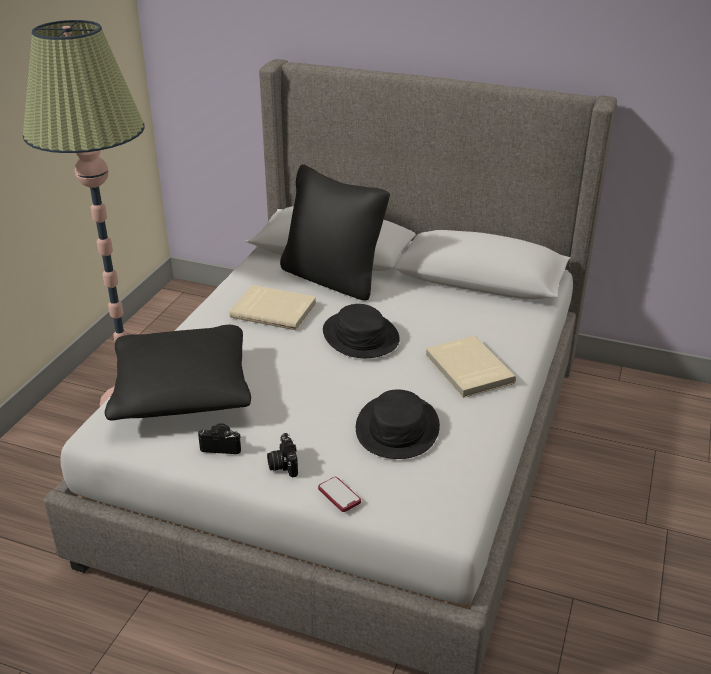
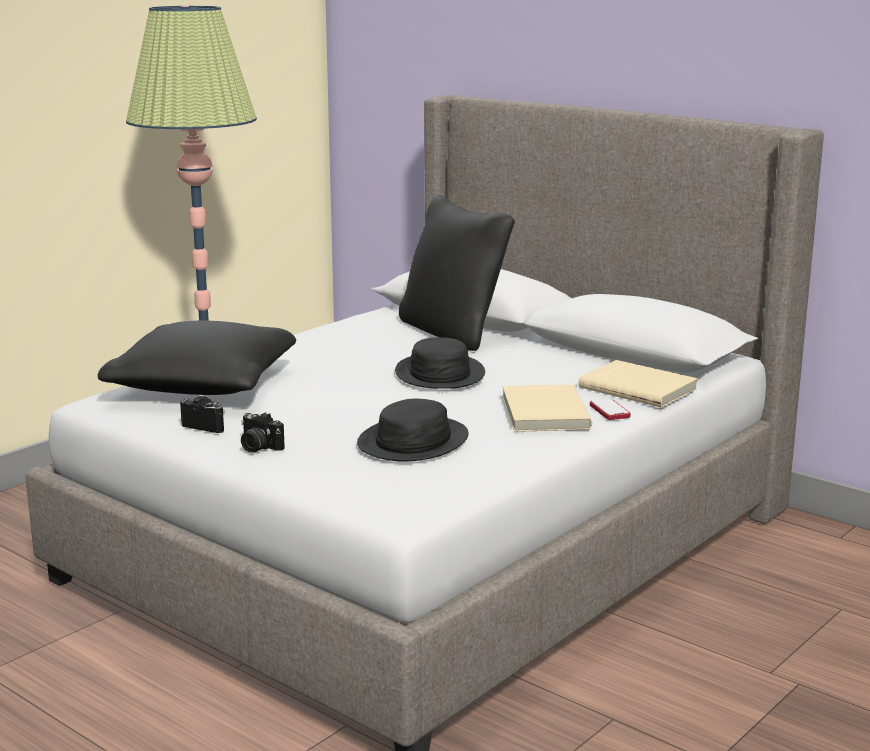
camera: 20 degrees right, 15 degrees down
beige book [229,285,316,331] -> beige book moved to [578,360,698,408]
camera [267,433,298,478] -> camera turned 60 degrees counterclockwise [241,412,285,453]
phone [318,477,361,512] -> phone moved to [590,399,631,420]

